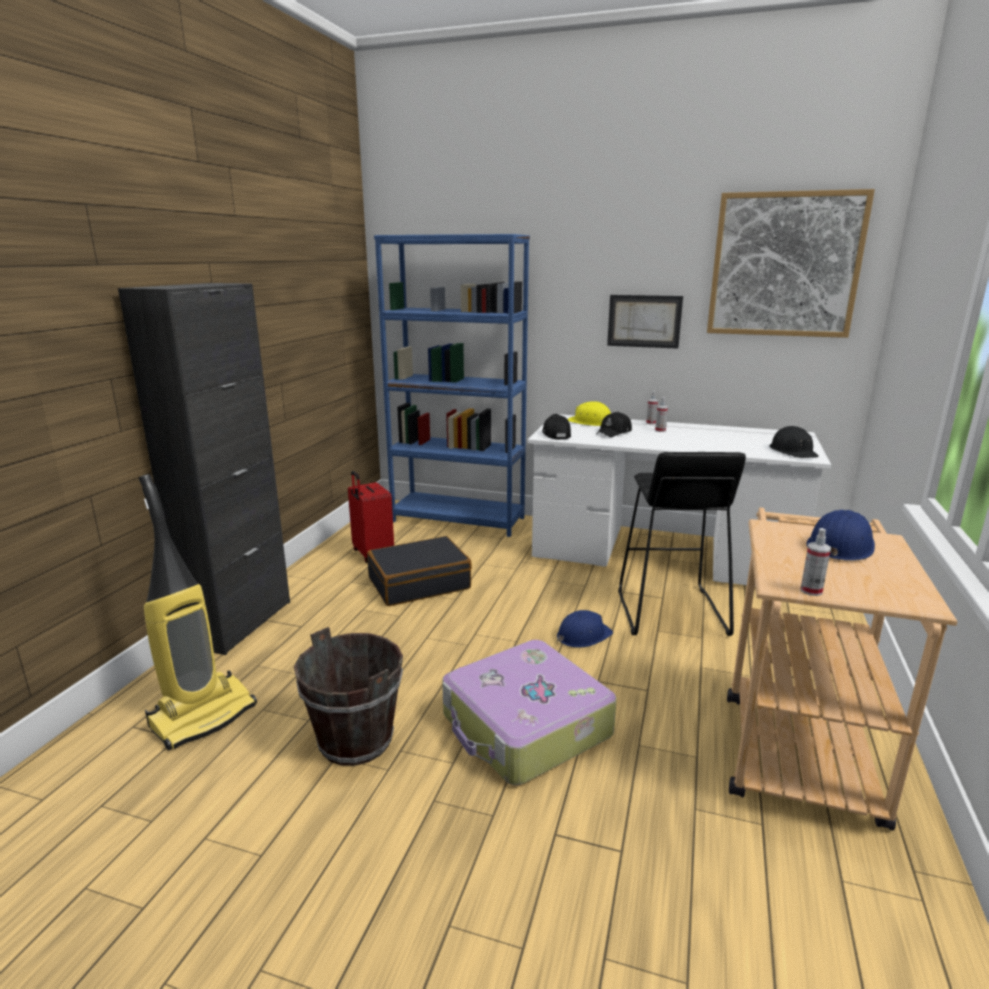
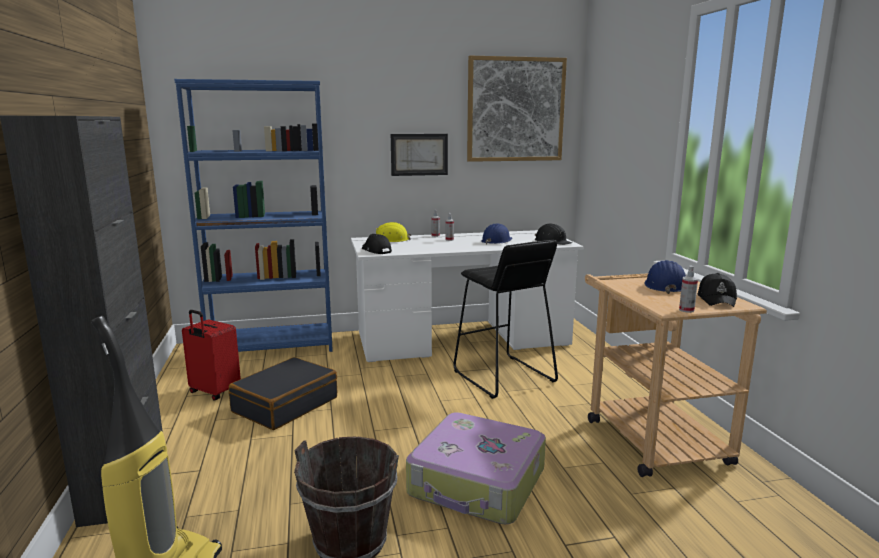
camera: 30 degrees left, 5 degrees down
blue hard hat [557,610,613,648] -> blue hard hat moved to [481,223,512,244]
black cap [596,412,632,437] -> black cap moved to [698,273,737,307]

